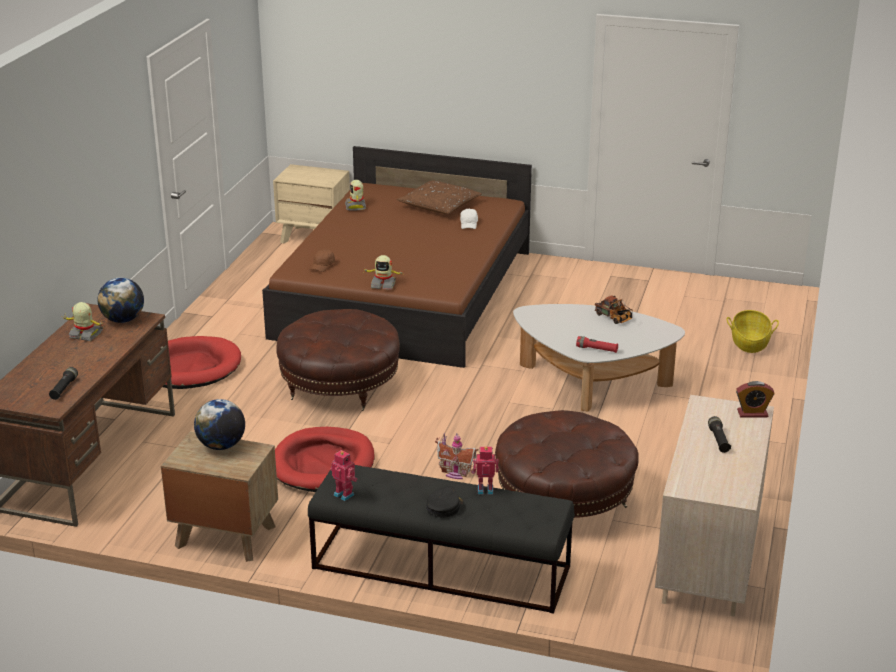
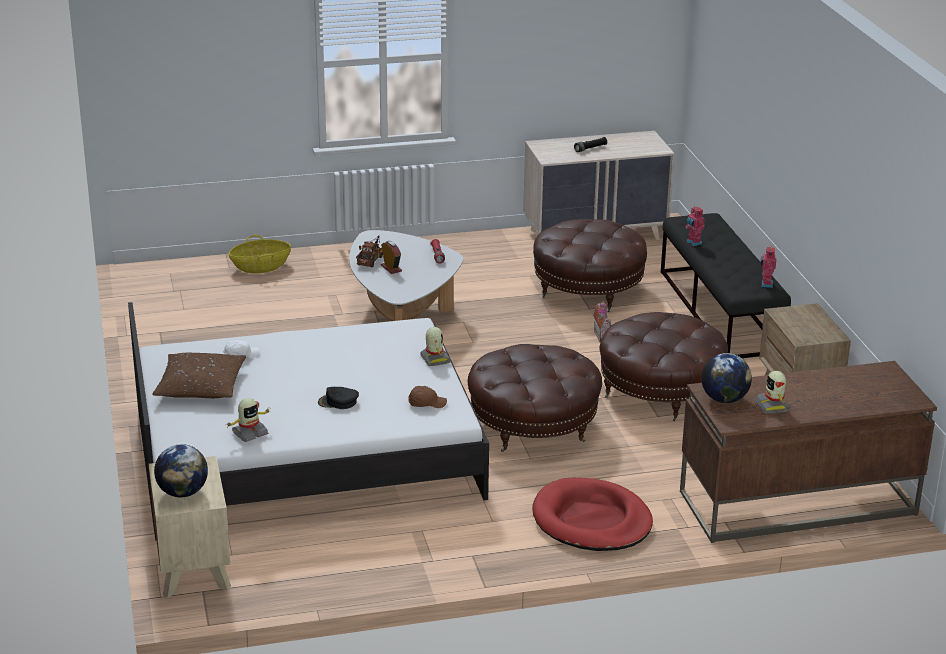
camera: 120 degrees left, 0 degrees up
black flashlight [49,367,78,400] -> none
globe [194,399,245,450] -> globe moved to [154,444,208,497]
brown bed [262,146,532,368] -> white bed [128,302,489,540]
red dog bed [275,427,374,492] -> brown ottoman [599,312,728,421]
black cap [426,486,464,517] -> black cap moved to [318,387,359,409]
alarm clock [736,381,774,418] -> alarm clock moved to [381,241,402,274]

